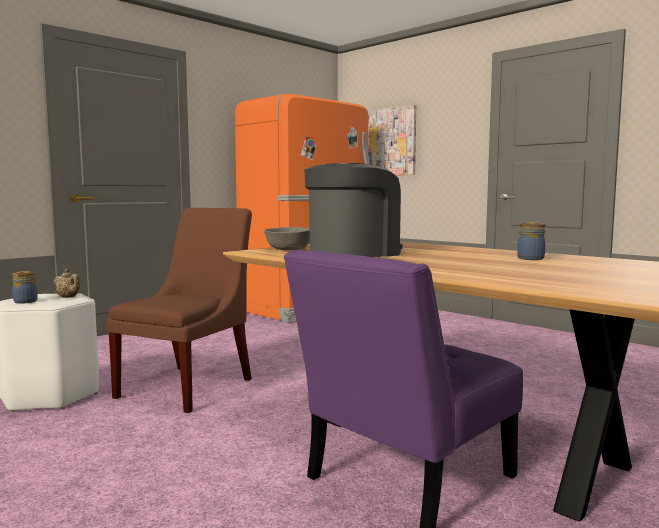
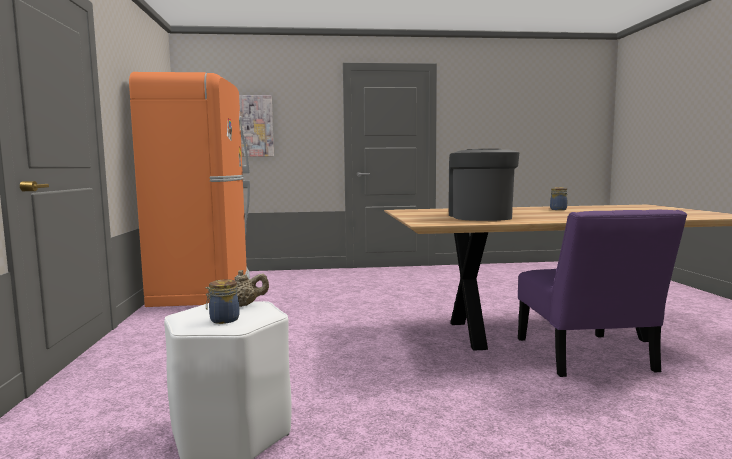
camera: 50 degrees left, 0 degrees up
brown chair [106,208,252,413] -> none
grey bowl [264,227,310,250] -> none

